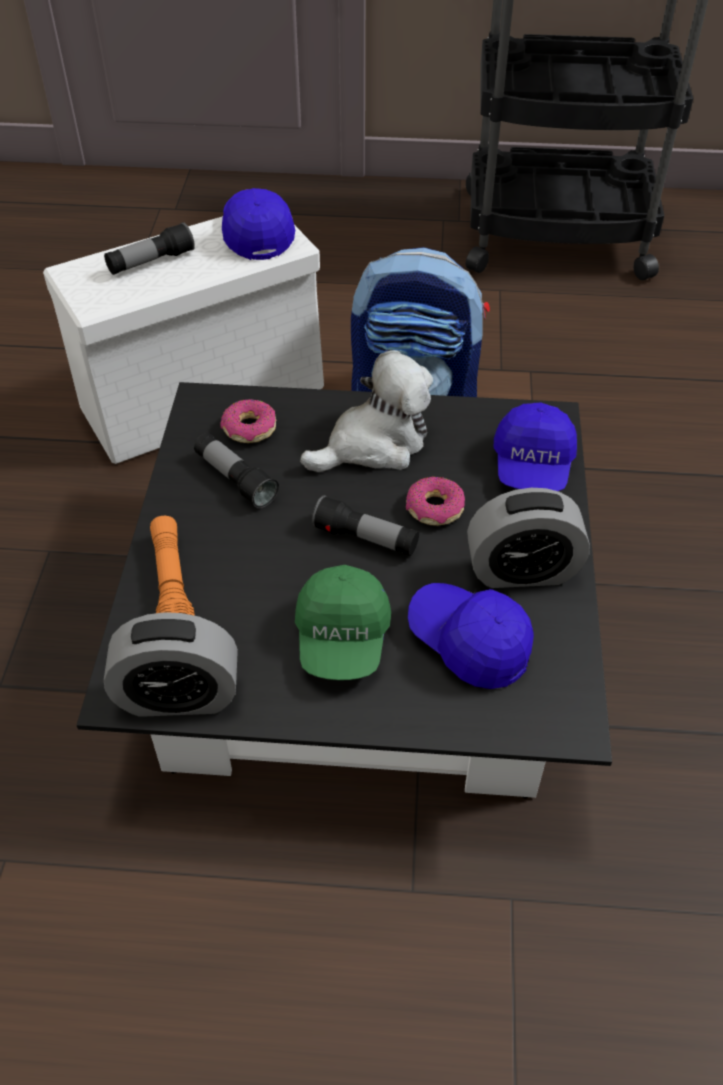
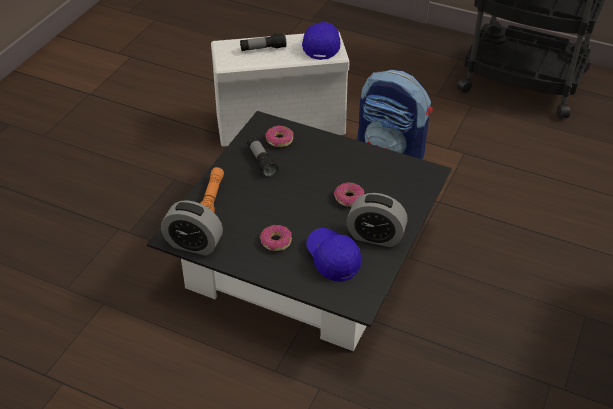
camera: 20 degrees right, 5 degrees down
green cap [295,565,391,680] -> donut [260,225,292,251]
plush toy [300,350,433,472] -> none
flashlight [312,495,419,556] -> none
blue cap [494,402,577,491] -> none

